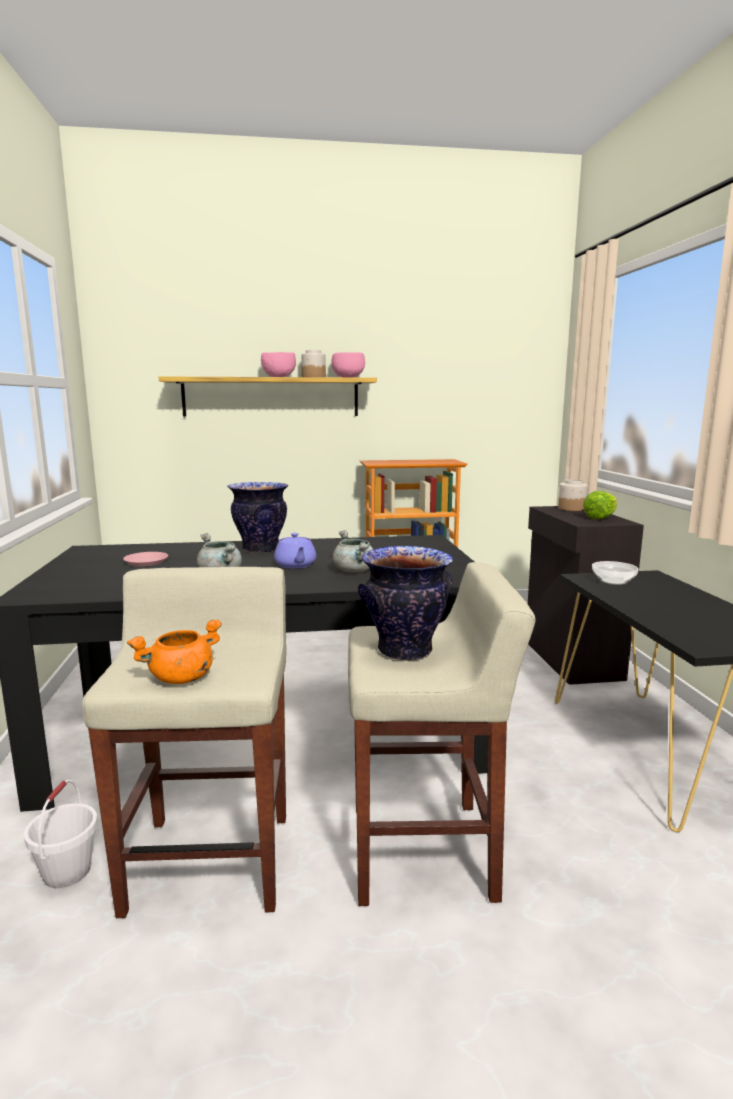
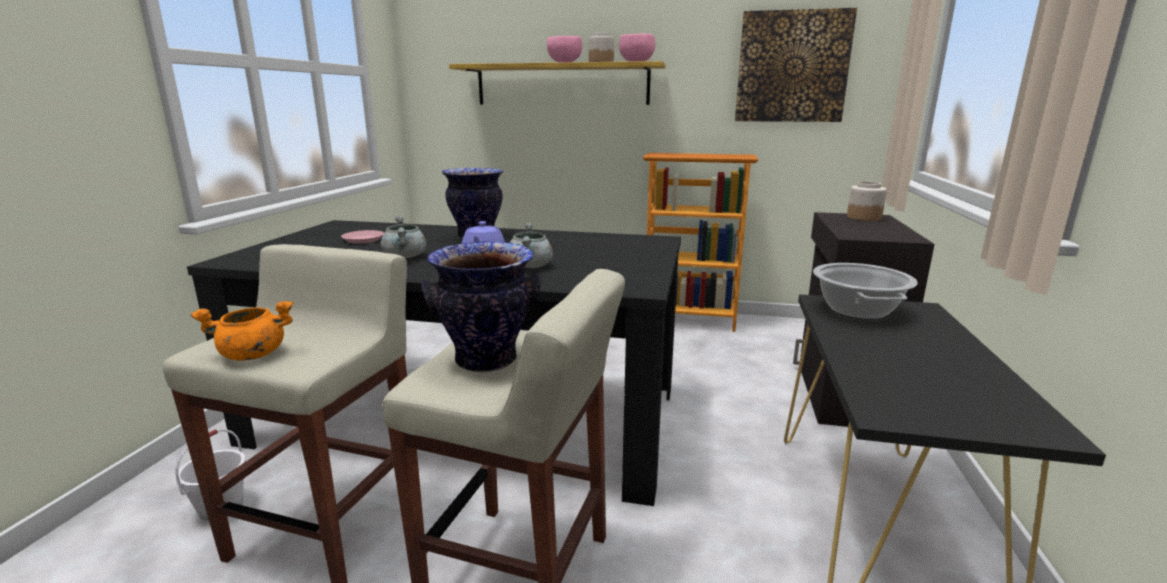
camera: 20 degrees right, 5 degrees up
lettuce [583,491,617,519] -> none
bowl [592,561,638,585] -> cooking pot [813,263,918,320]
none -> picture [735,8,857,122]

